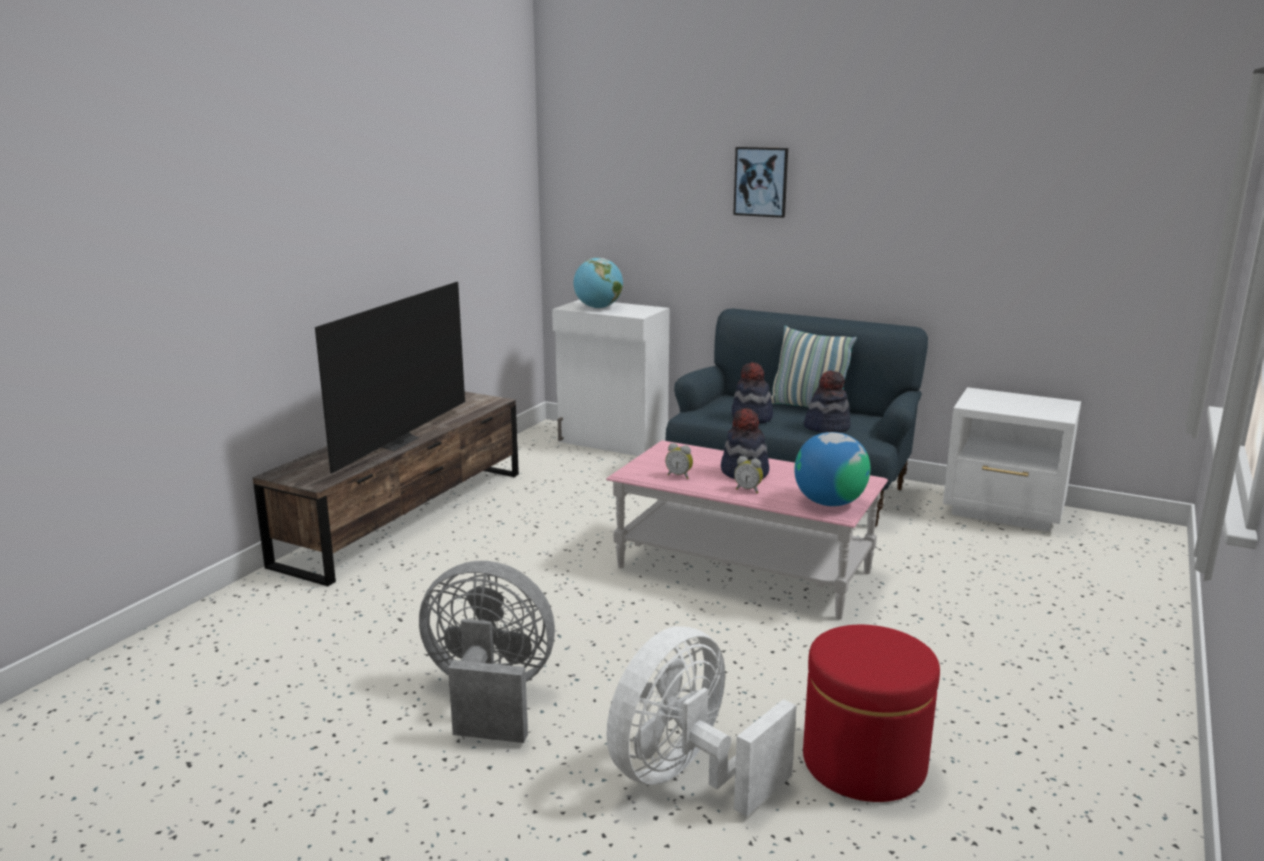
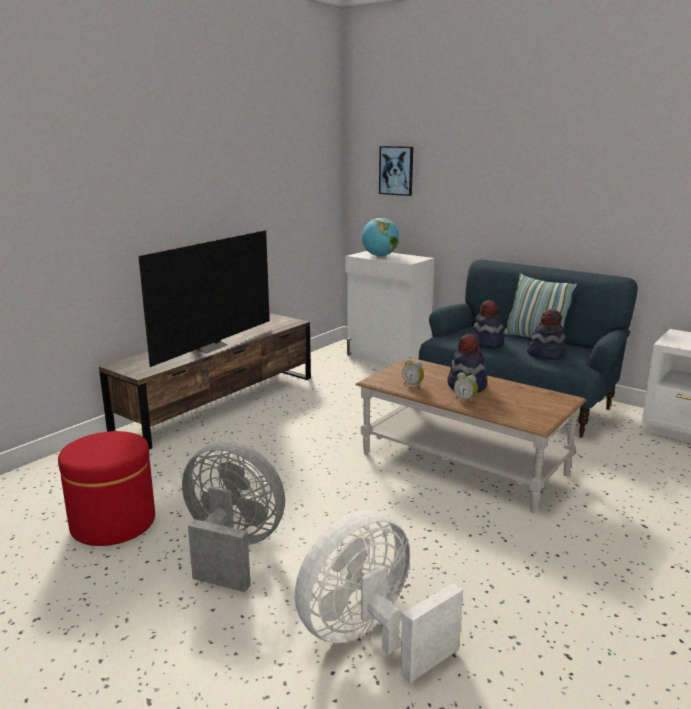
camera: 10 degrees right, 0 degrees up
pink coffee table [606,440,888,620] -> brown coffee table [355,357,587,513]
picture [733,147,788,218] -> picture moved to [379,146,413,196]
globe [794,432,870,506] -> none
red ottoman [803,625,940,802] -> red ottoman moved to [58,431,155,546]

